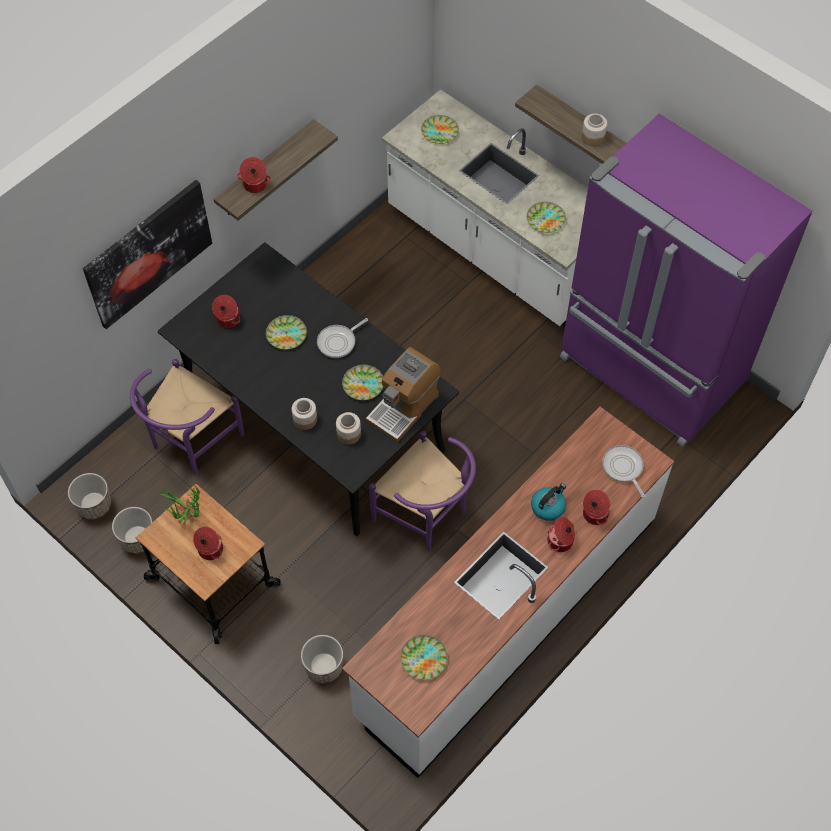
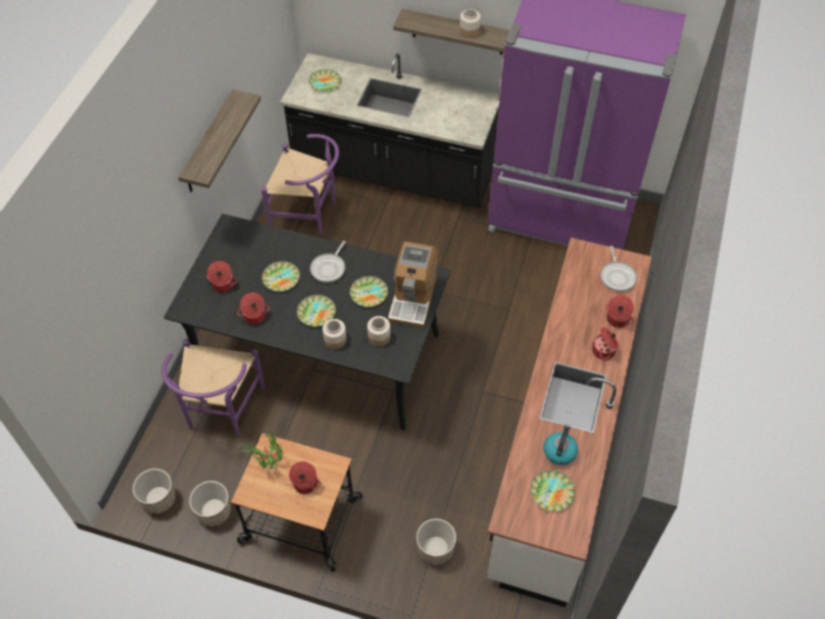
camera: 25 degrees left, 5 degrees down
picture [83,180,212,329] -> none
cooking pot [237,157,271,193] -> cooking pot moved to [237,293,270,325]
purple chair [369,431,476,551] -> purple chair moved to [261,134,339,234]
white counter [382,89,588,326] -> black counter [280,53,500,208]
plate [527,202,566,233] -> plate moved to [297,295,336,327]
kettle [531,483,566,521] -> kettle moved to [543,424,578,465]
frying pan [602,445,646,498] -> frying pan turned 135 degrees counterclockwise [601,246,637,292]

